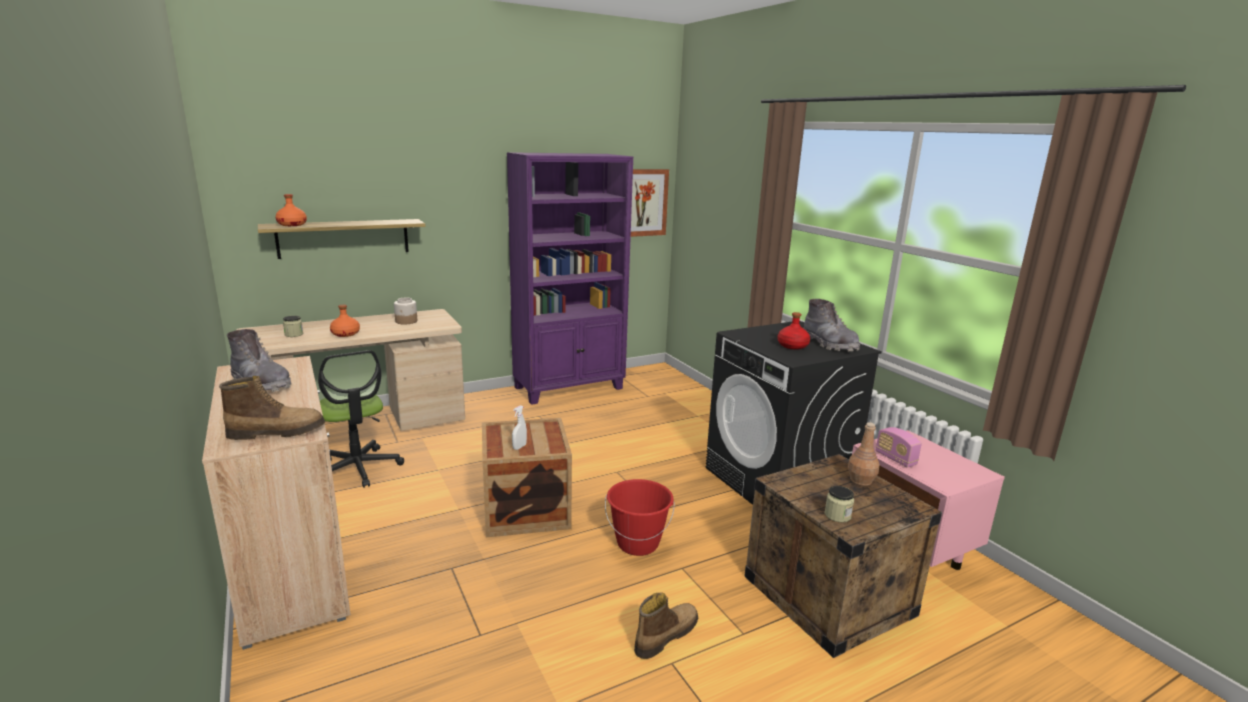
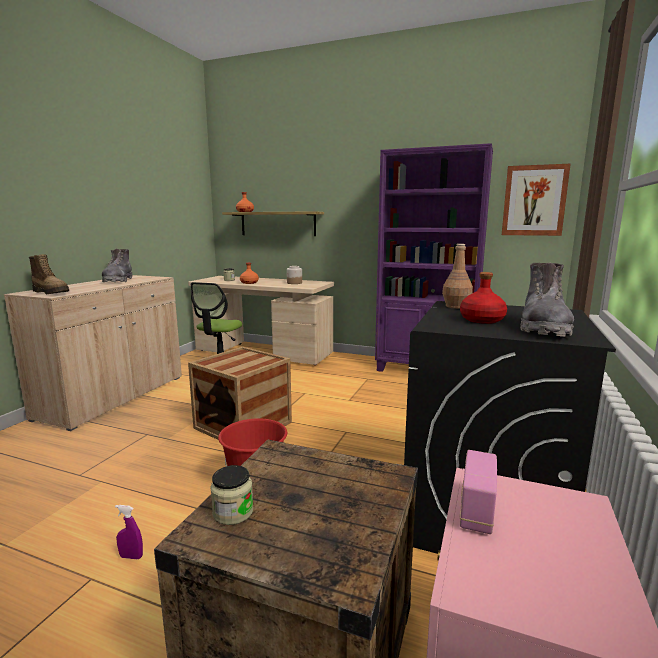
camera: 50 degrees right, 5 degrees down
white spray bottle [512,405,527,450] -> none
boot [634,592,698,659] -> purple spray bottle [115,505,143,559]
brown bottle [848,422,880,486] -> brown bottle moved to [442,244,473,309]

